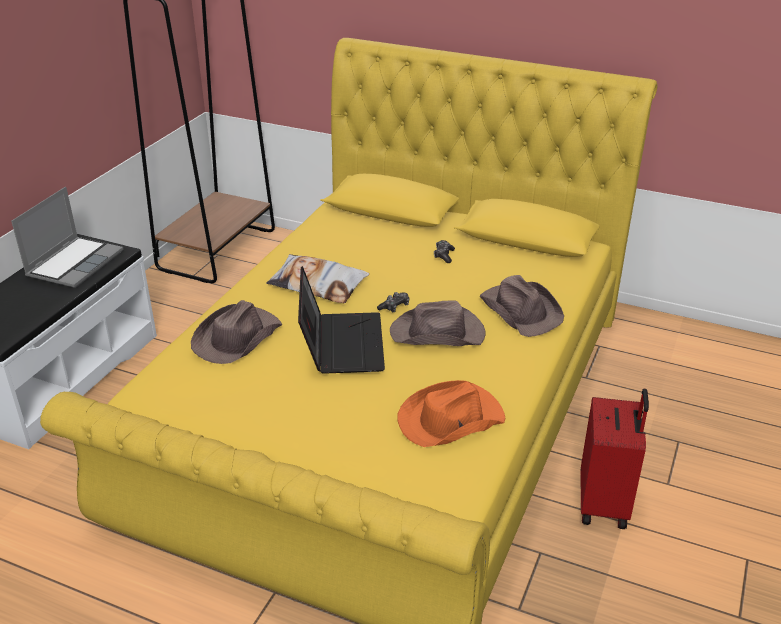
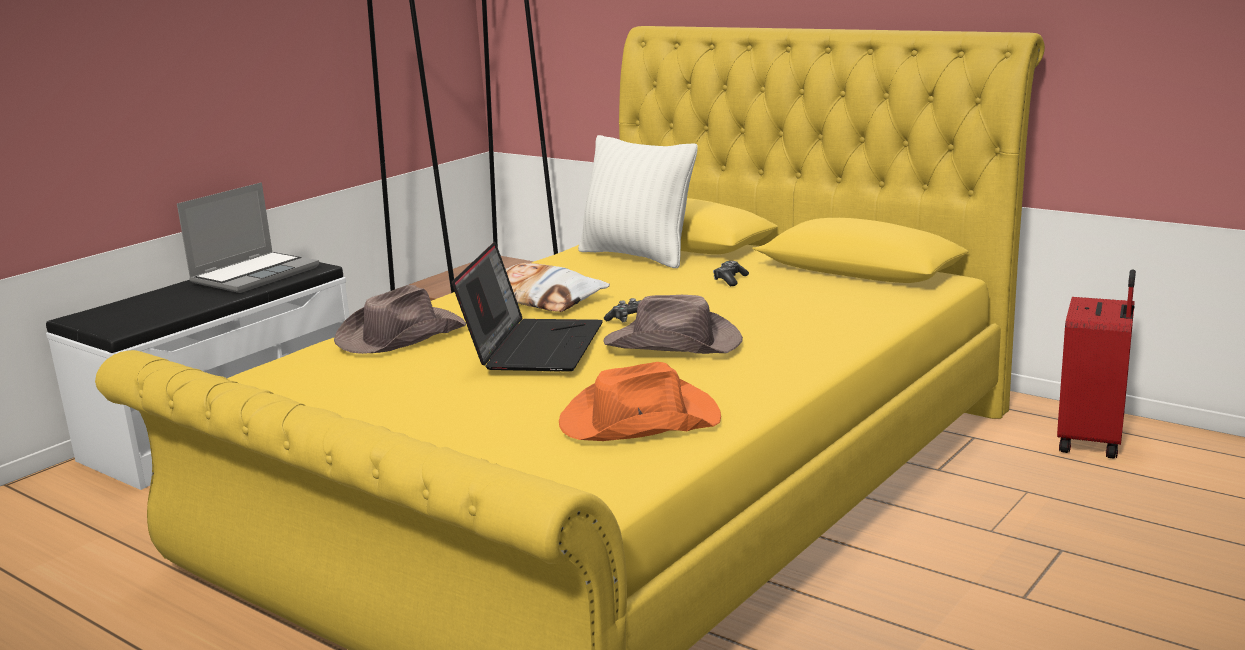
camera: 15 degrees right, 15 degrees down
brown hat [480,275,564,337] -> none
red suitcase [580,389,649,529] -> red suitcase moved to [1057,270,1136,459]
none -> white pillow [578,135,698,268]

